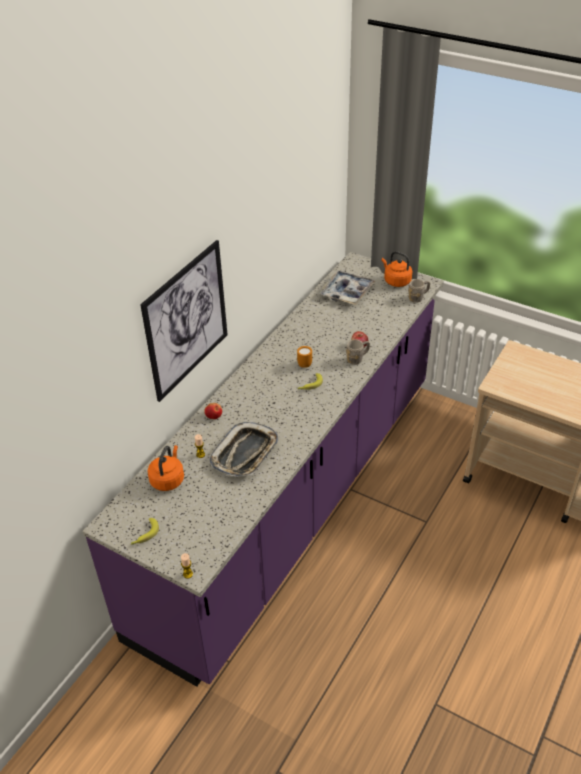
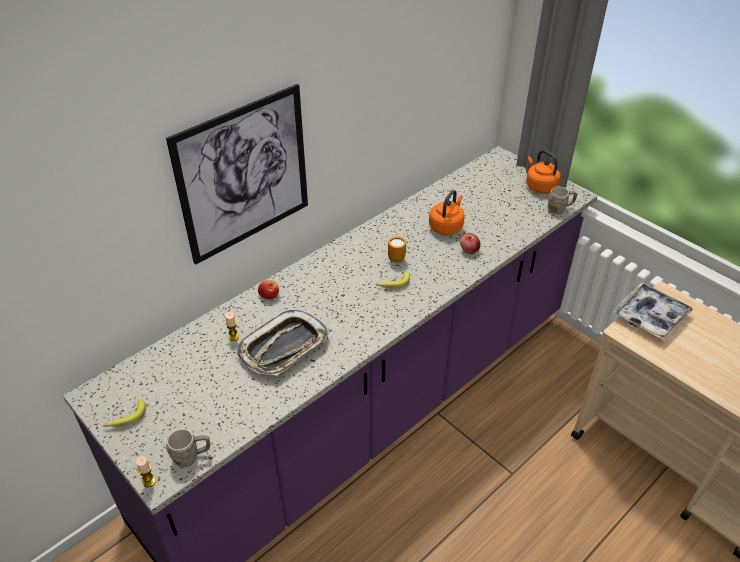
camera: 15 degrees right, 0 degrees up
orange kettle [147,445,184,491] -> orange kettle moved to [429,190,464,235]
tray [319,270,375,305] -> tray moved to [613,282,694,340]
grey mug [346,340,370,365] -> grey mug moved to [166,429,210,467]

